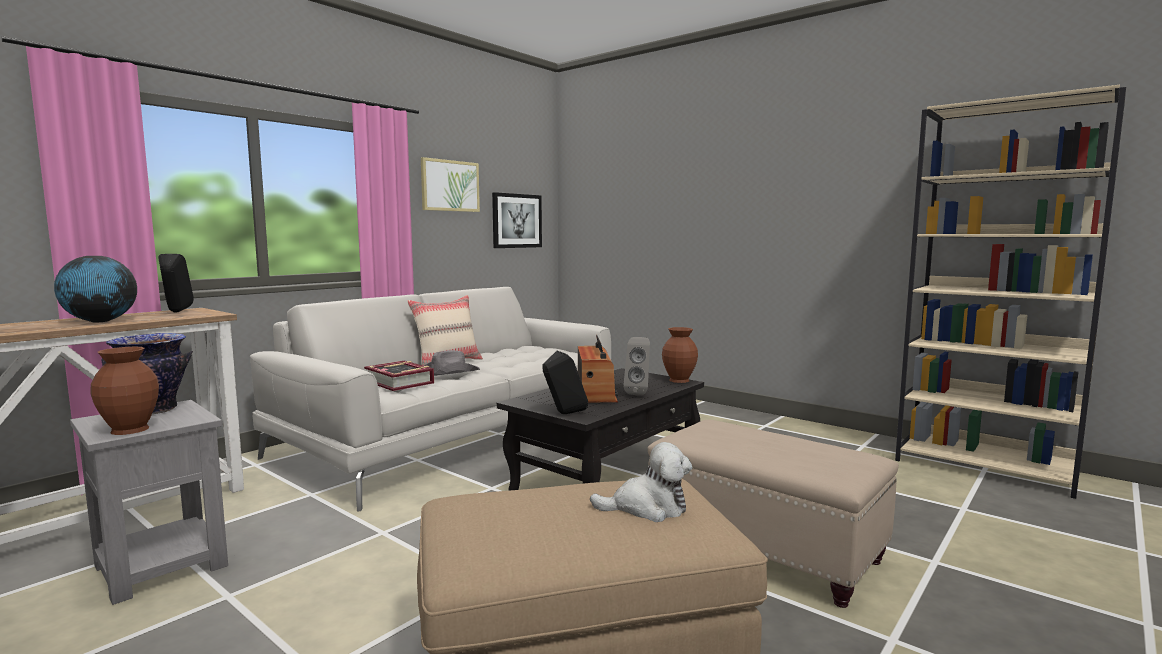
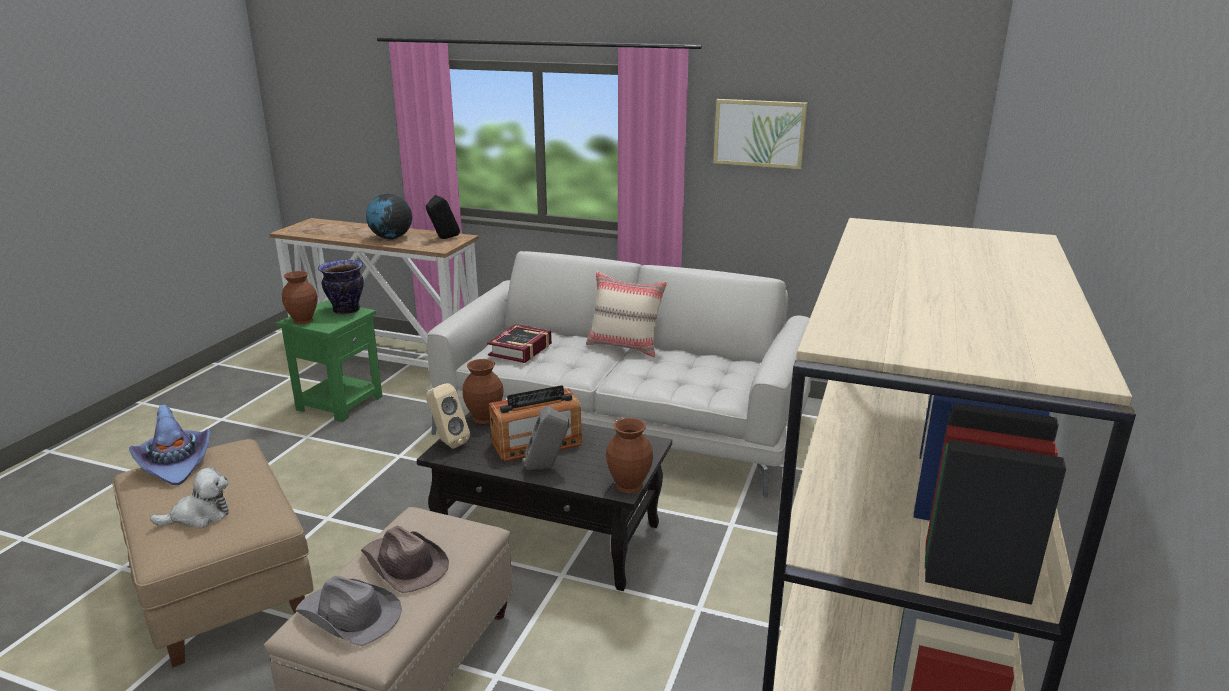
camera: 70 degrees right, 15 degrees up
grey side table [70,400,228,605] -> green side table [276,301,383,422]
grey hat [424,350,480,376] -> grey hat moved to [295,576,402,646]
picture [492,192,542,248] -> none
black speaker [542,351,588,414] -> beige speaker [426,383,470,449]
plush toy [590,442,692,522] -> plush toy turned 90 degrees counterclockwise [150,467,229,528]
none -> purple hat [129,404,210,485]
none -> brown hat [361,526,449,593]
none -> brown vase [462,359,504,424]

